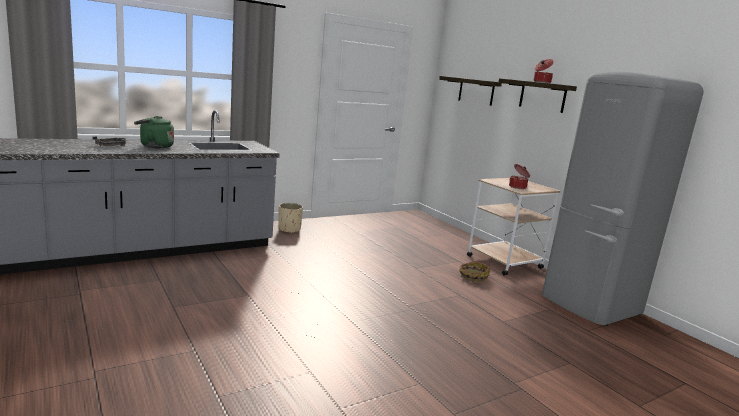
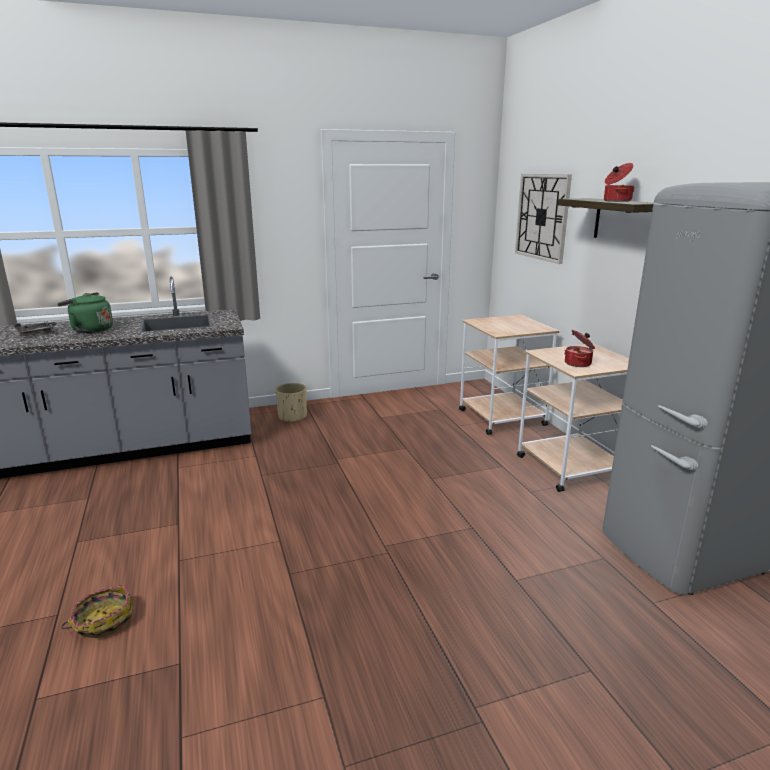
camera: 15 degrees right, 5 degrees up
shelf [439,76,502,106] -> wall clock [515,174,572,264]
basket [459,261,490,282] -> basket moved to [61,585,133,638]
none -> beige cart [459,315,559,435]

